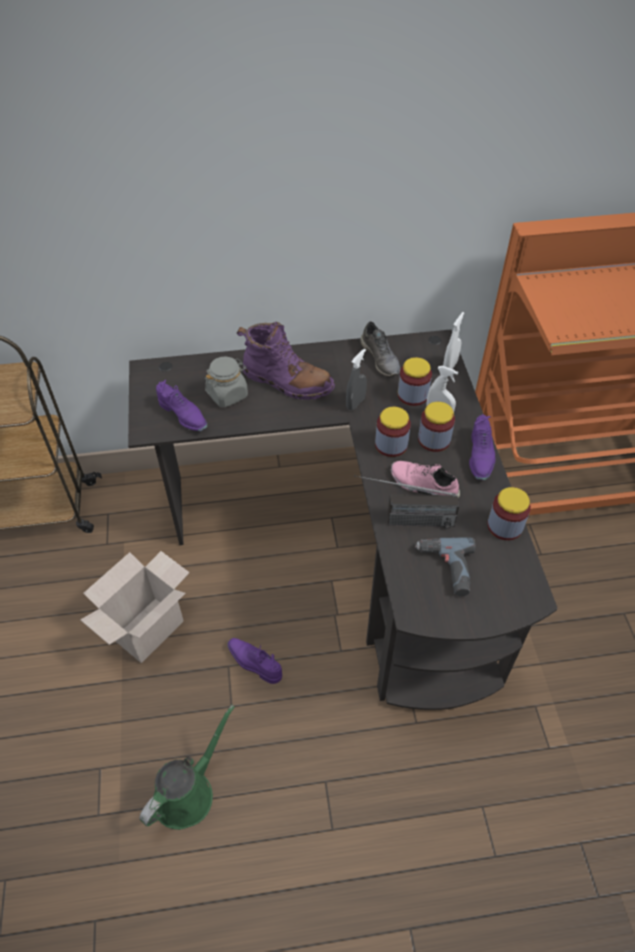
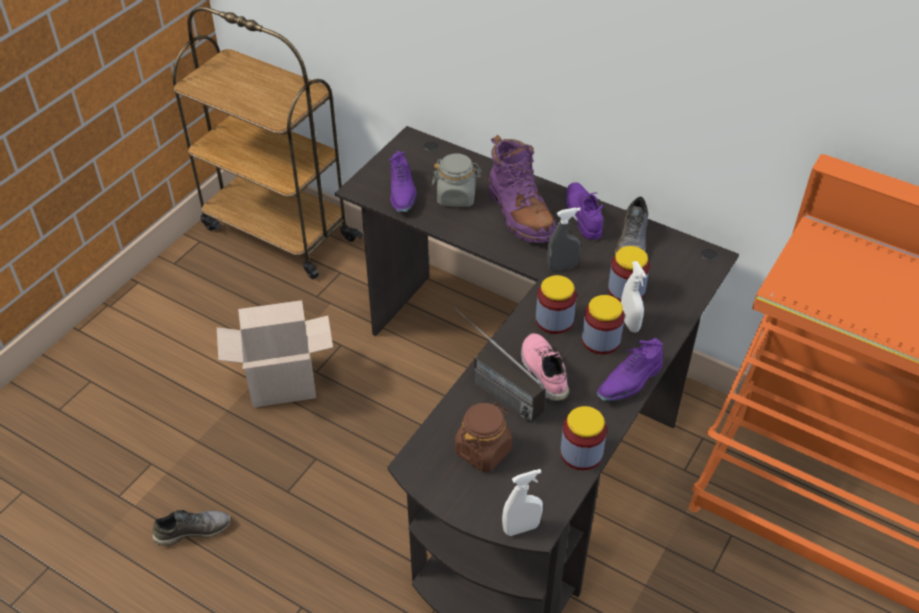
camera: 40 degrees right, 5 degrees down
green watering can [139,705,235,830] -> grey shoe [153,510,231,546]
purple shoe [227,638,282,684] -> purple shoe moved to [566,182,603,240]
power drill [415,537,475,596] -> brown jar [455,402,512,472]
white spray bottle [443,312,464,369] -> white spray bottle moved to [502,469,543,536]

